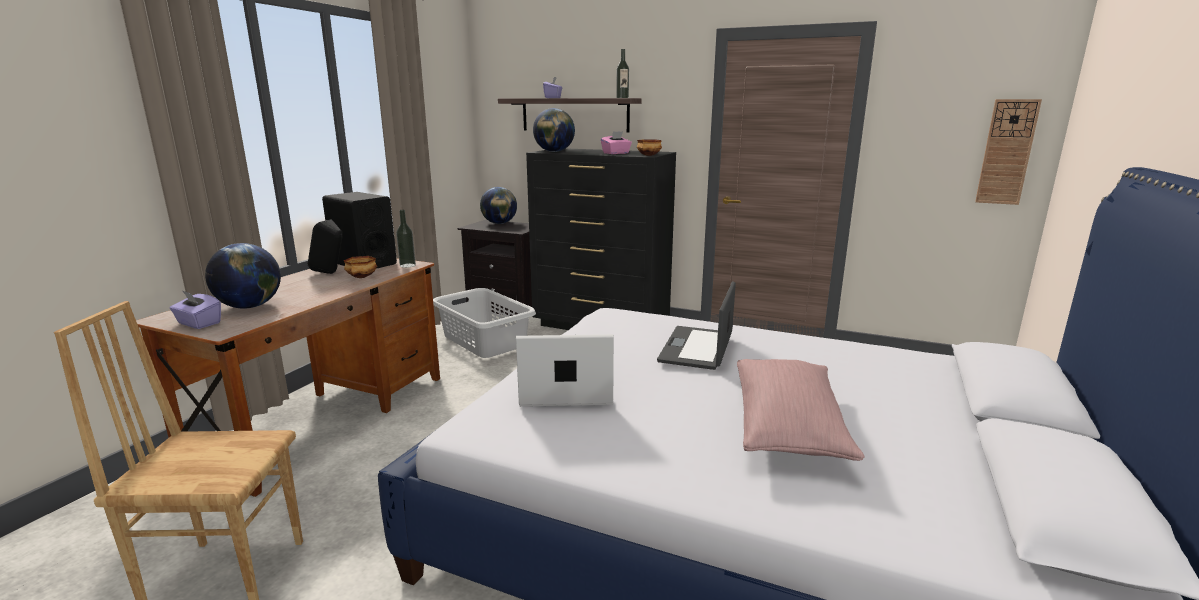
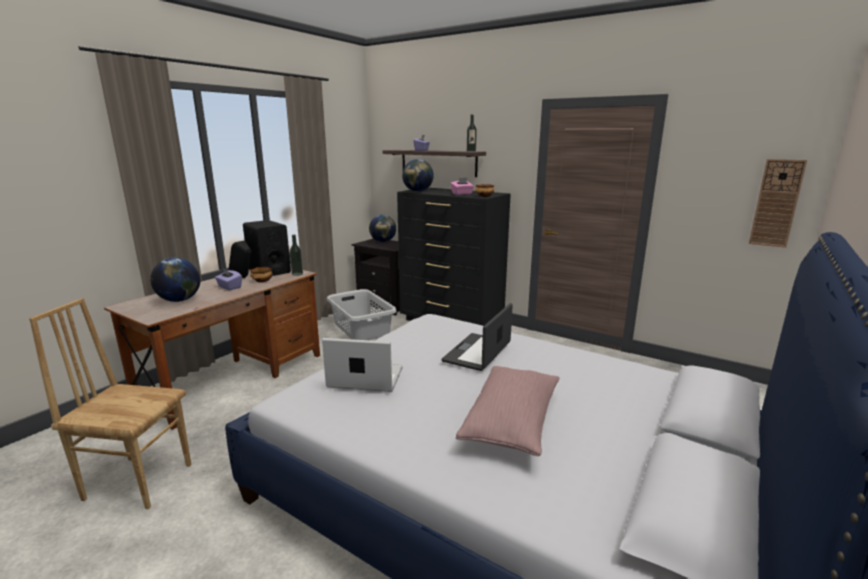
camera: 10 degrees right, 0 degrees up
purple tissue box [169,290,221,329] -> purple tissue box moved to [215,268,242,290]

